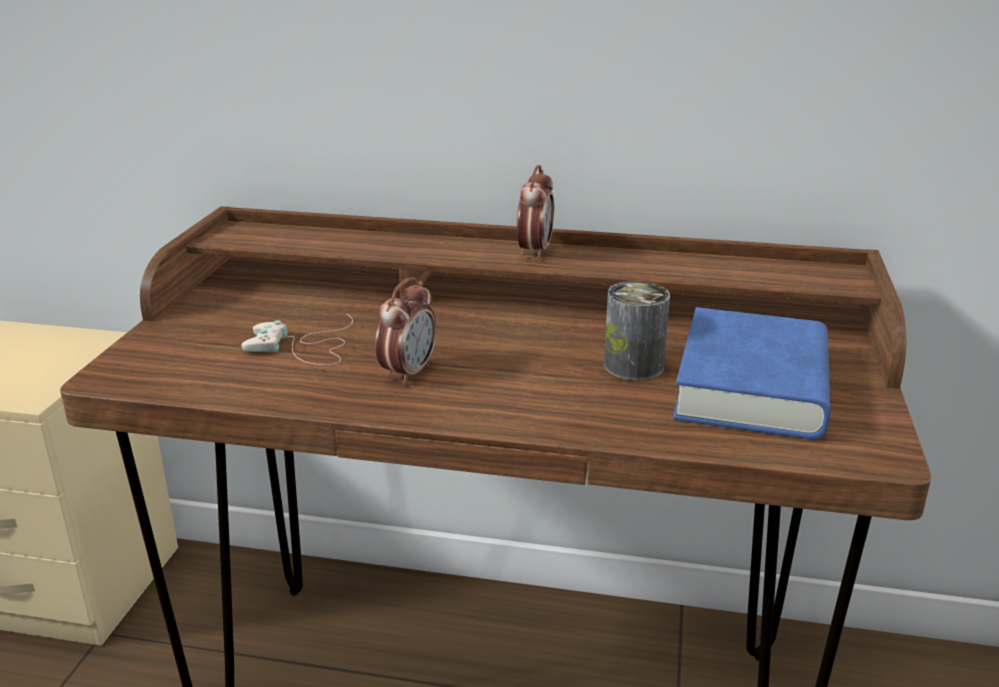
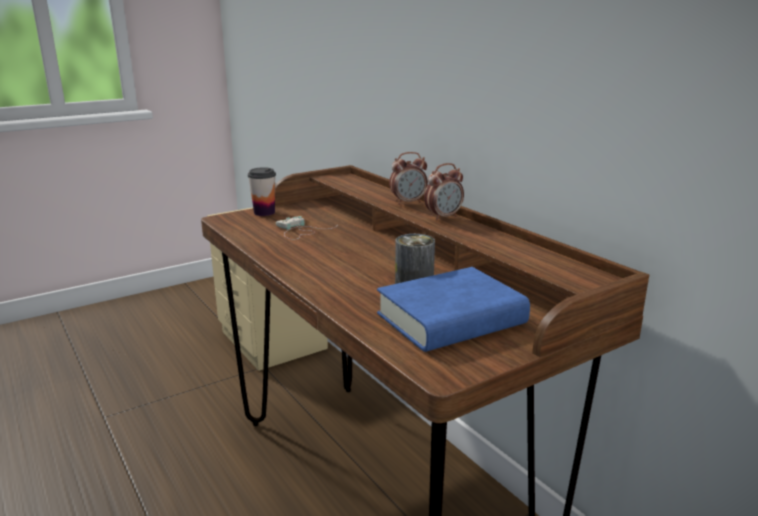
camera: 45 degrees right, 5 degrees down
alarm clock [375,277,436,385] -> alarm clock moved to [389,152,428,205]
none -> cup [248,167,276,216]

